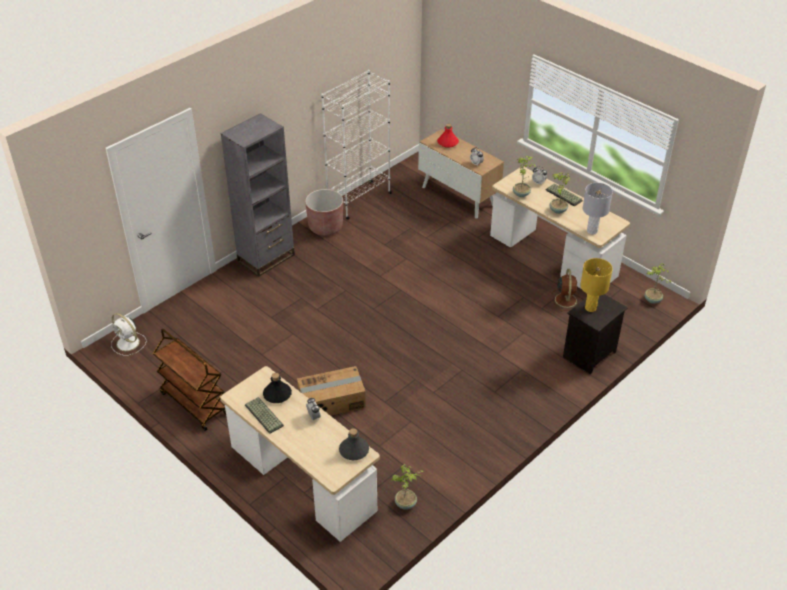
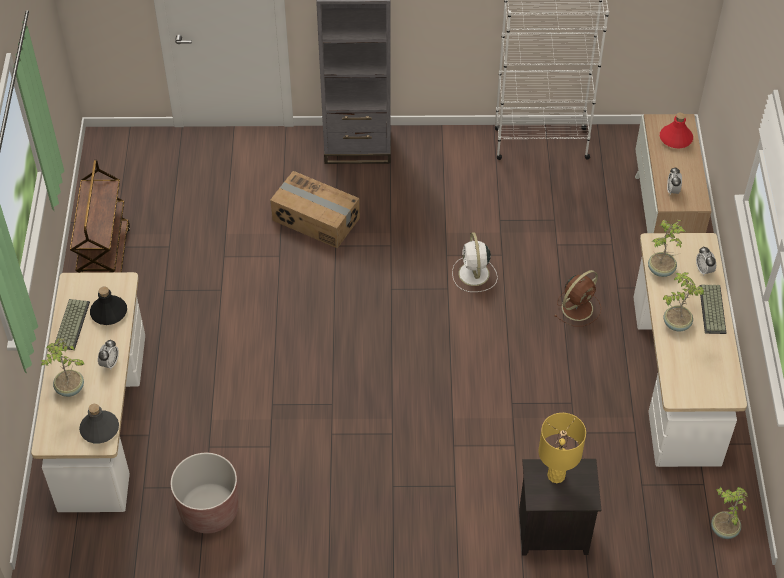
camera: 45 degrees right, 10 degrees up
white fan [111,313,147,355] -> white fan moved to [452,232,498,292]
cardboard box [297,366,366,416] -> cardboard box moved to [270,171,360,248]
brown planter [305,189,343,236] -> brown planter moved to [171,453,239,534]
potted plant [391,464,424,510] -> potted plant moved to [40,338,85,397]
brown fan [549,269,580,311] -> brown fan moved to [554,270,601,326]
grey table lamp [583,183,613,235] -> none

